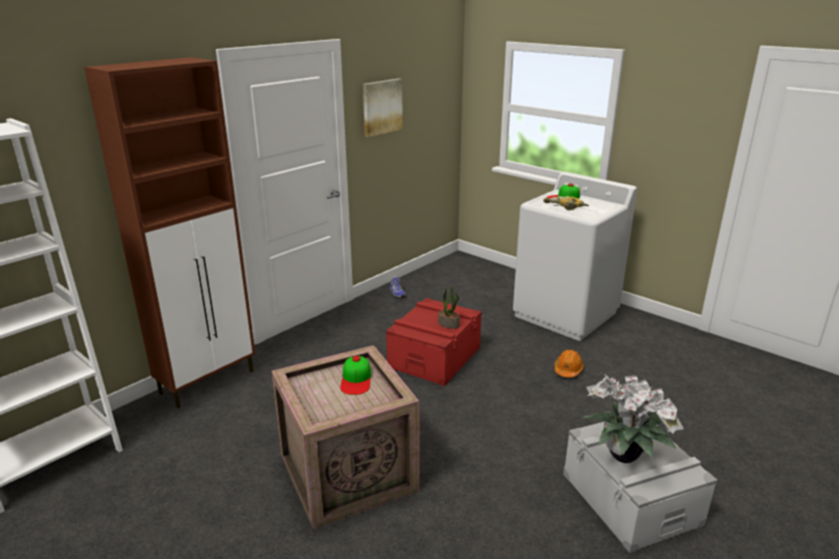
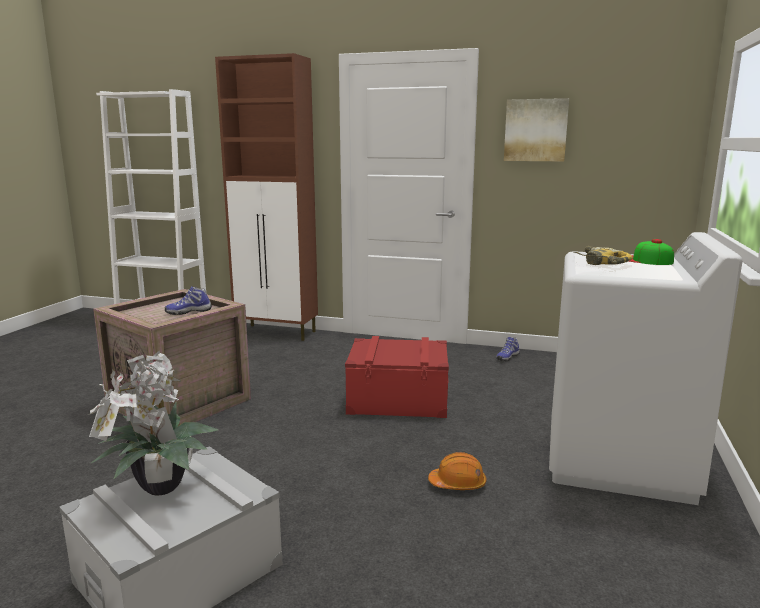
camera: 65 degrees right, 10 degrees down
cap [340,356,371,395] -> shoe [165,286,212,315]
potted plant [438,285,460,329] -> none

